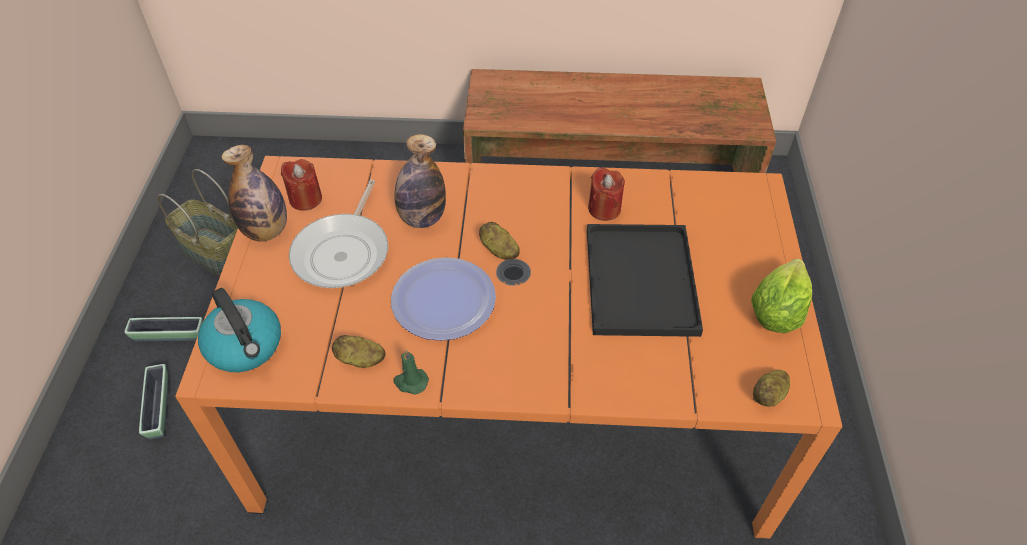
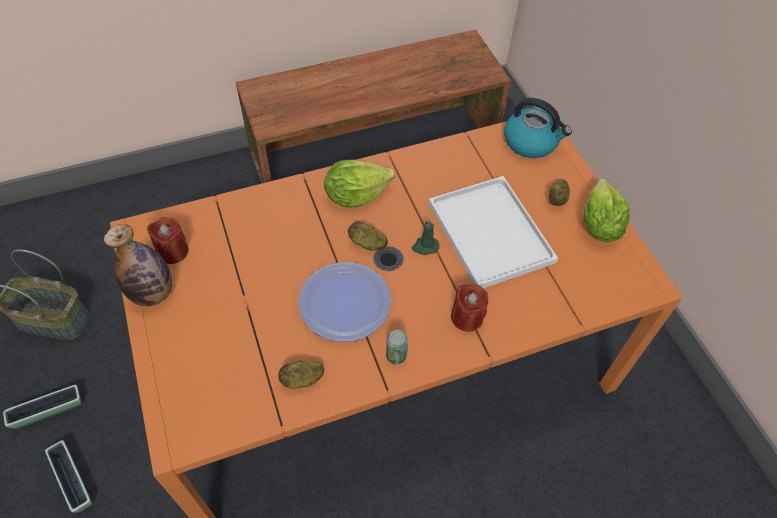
camera: 25 degrees left, 5 degrees up
kettle [198,288,281,372] -> kettle moved to [504,98,572,158]
frying pan [289,180,388,288] -> none
green candle [393,350,429,394] -> green candle moved to [412,219,439,255]
bottle [394,134,446,228] -> none
black tray [587,224,703,337] -> white tray [428,176,558,288]
red candle [588,167,625,221] -> red candle moved to [451,284,488,332]
potato [753,370,790,407] -> potato moved to [549,179,570,206]
none -> lettuce [324,160,395,207]
none -> can [386,330,408,365]

